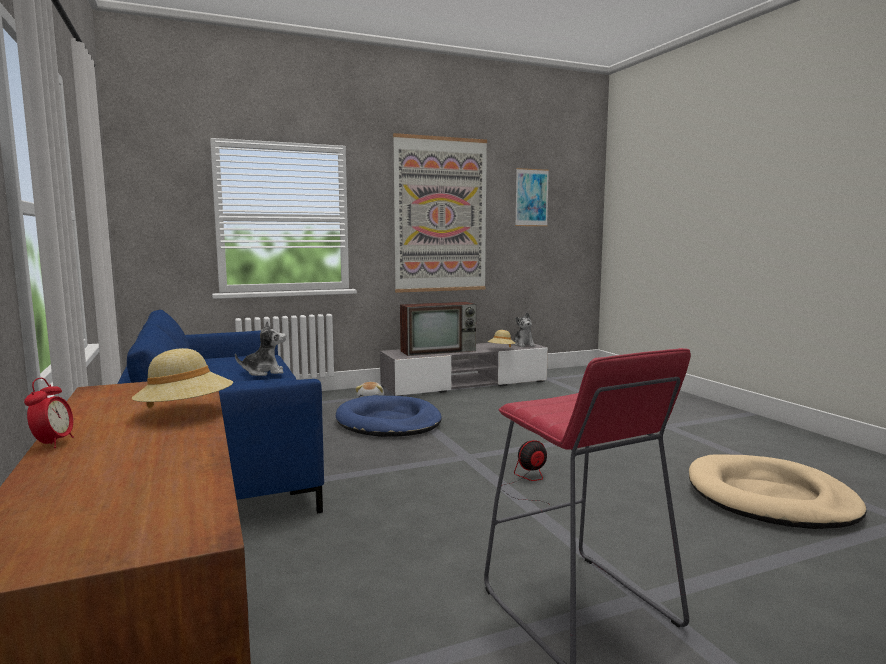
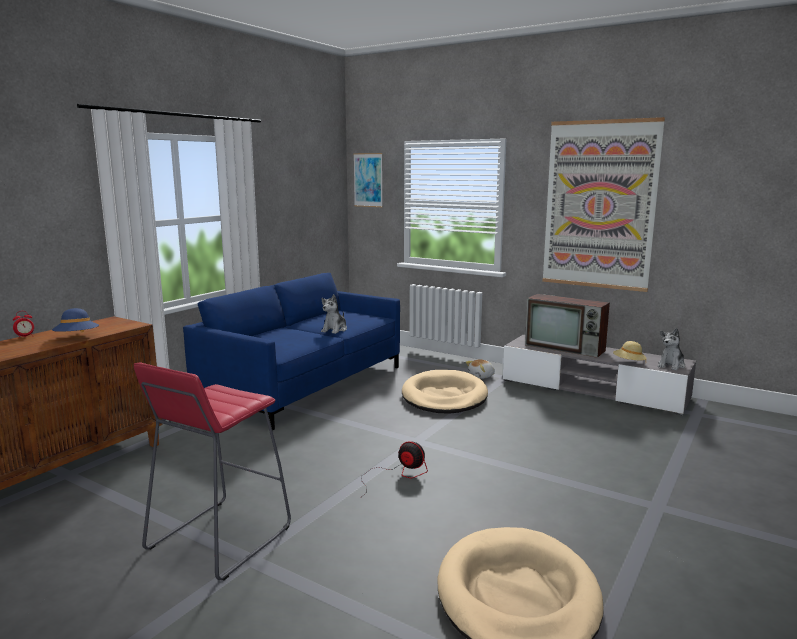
camera: 55 degrees right, 5 degrees up
beige hat [131,348,233,408] -> blue hat [52,308,99,333]
plush toy [235,321,286,376] -> plush toy turned 75 degrees clockwise [321,294,347,334]
blue dog bed [336,395,442,437] -> beige dog bed [402,370,488,413]
picture [515,168,549,226] -> picture moved to [353,153,383,207]

